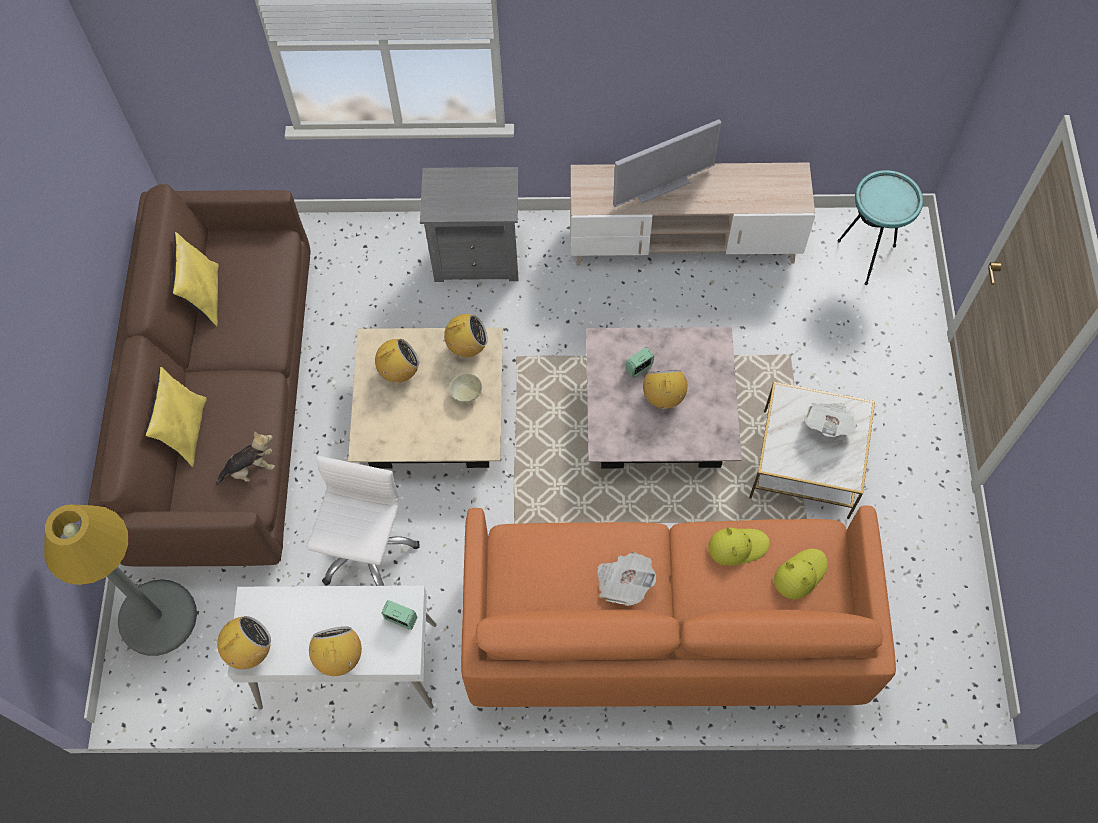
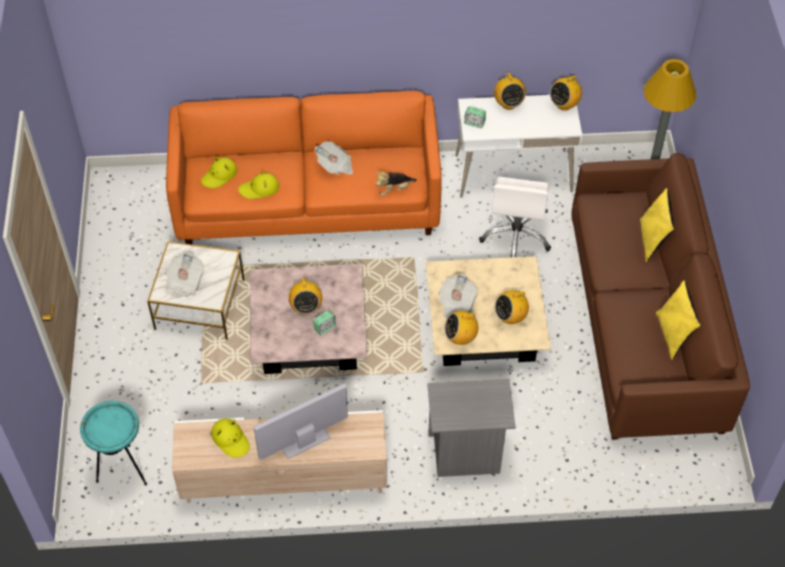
camera: 175 degrees right, 10 degrees down
plush toy [216,431,275,486] -> plush toy moved to [376,171,417,196]
beige bowl [449,373,482,402] -> newspaper [438,274,478,319]
none -> yellow hat [211,418,250,458]

